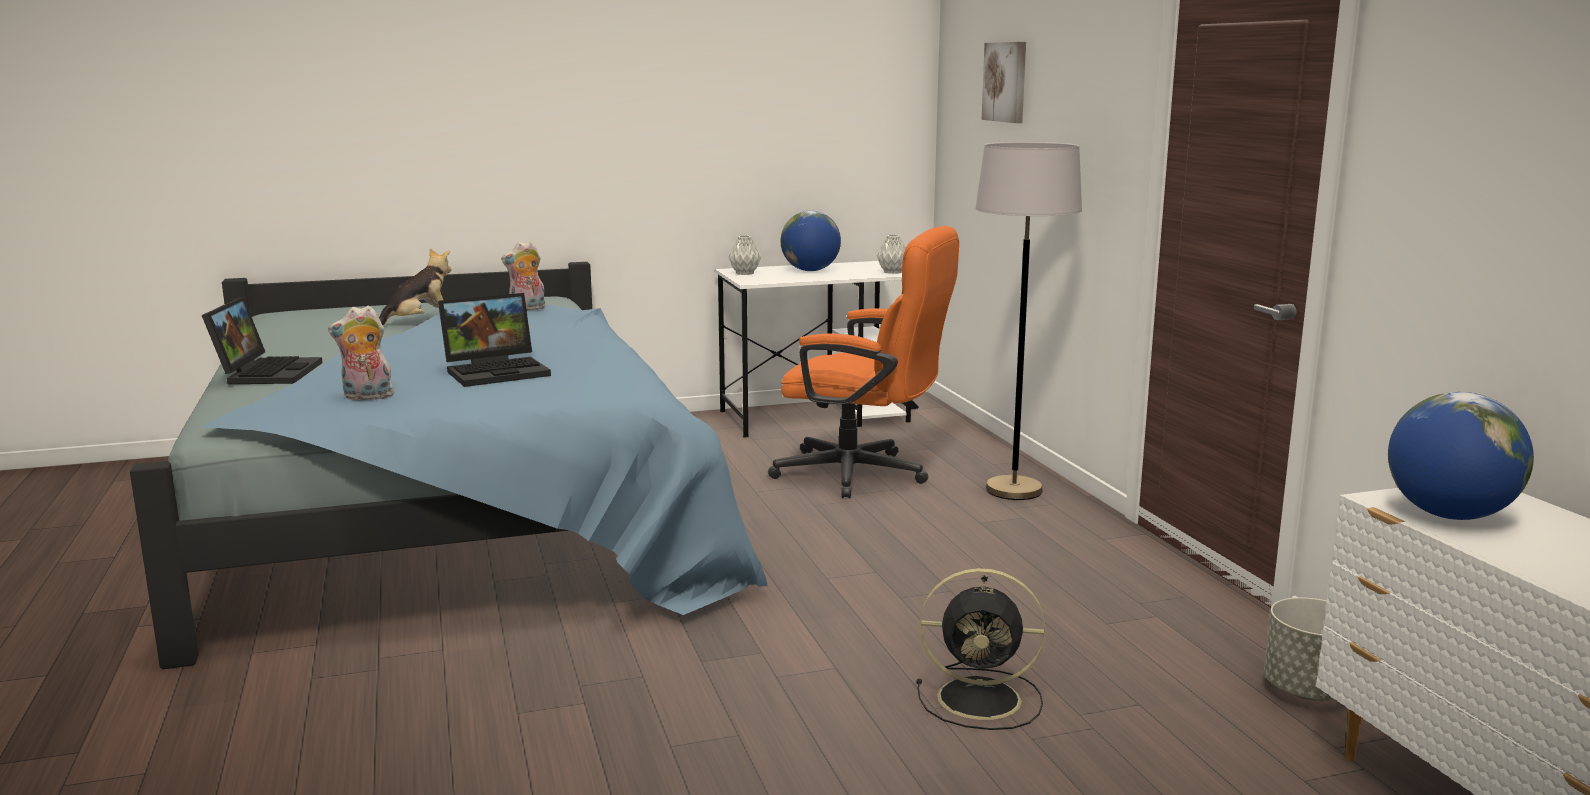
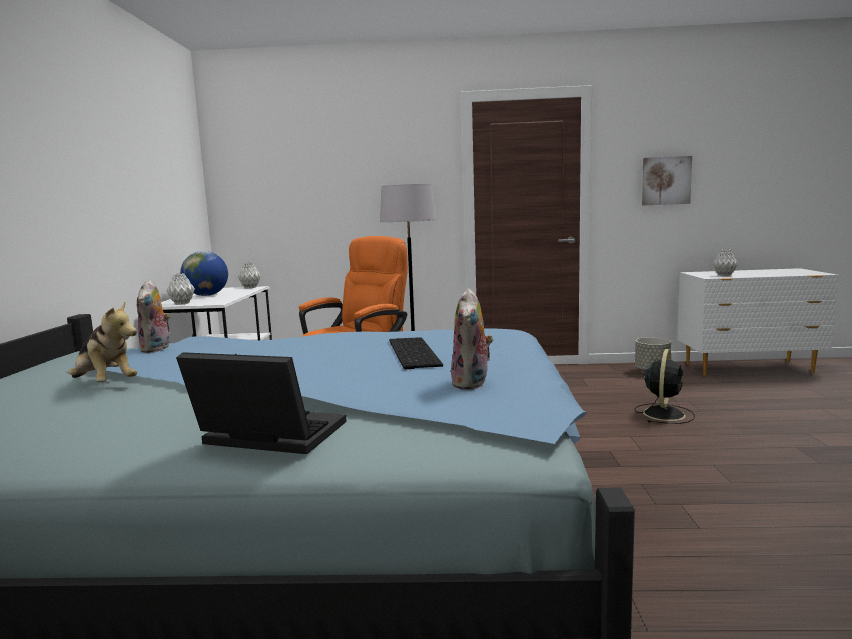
camera: 70 degrees left, 5 degrees down
plush toy [379,248,451,325] -> plush toy turned 150 degrees clockwise [68,302,137,382]
laptop [438,293,551,387] -> keyboard [389,337,443,370]
picture [982,42,1026,123] -> picture moved to [642,156,692,205]
globe [1388,392,1534,520] -> grey vase [713,249,738,276]

